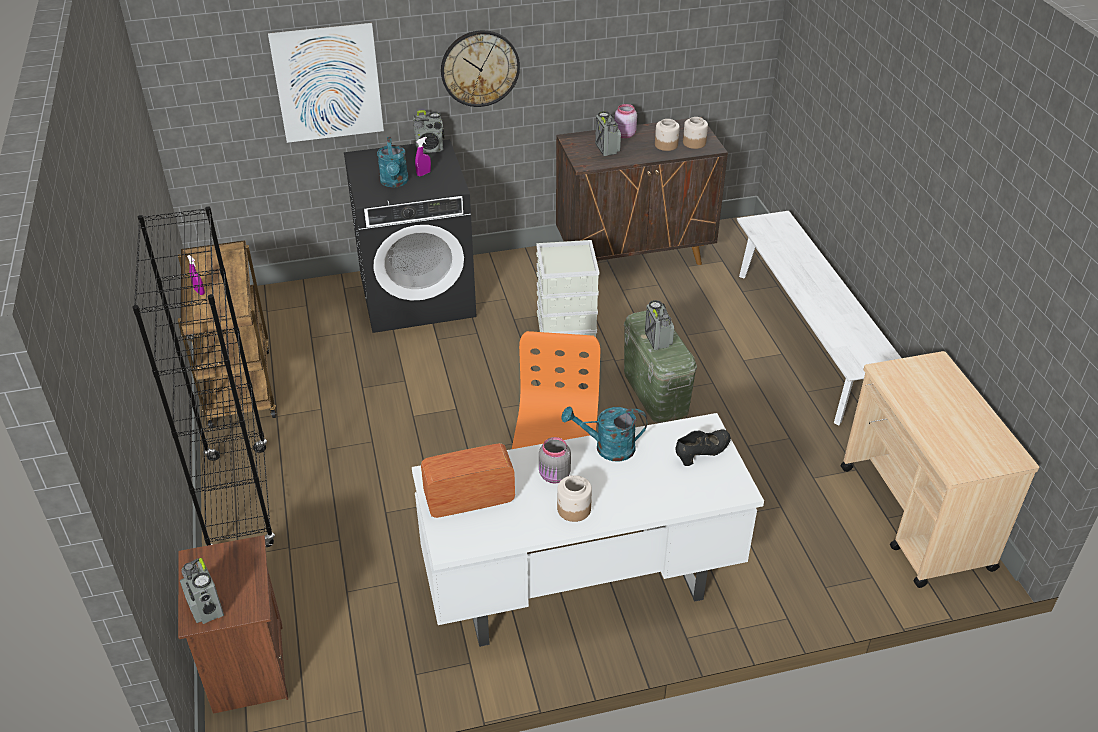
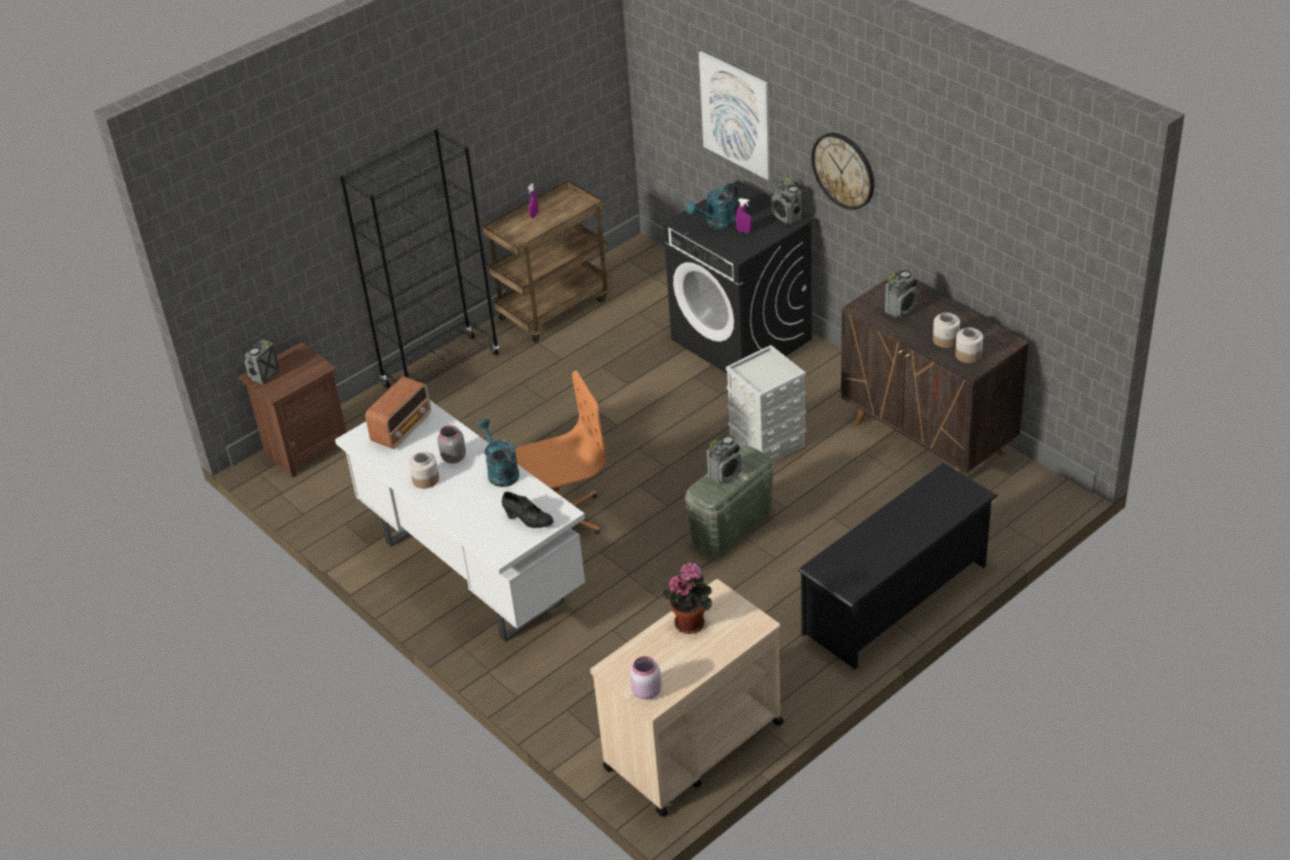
camera: 65 degrees right, 0 degrees up
radio [421,443,515,518] -> radio turned 75 degrees clockwise [365,376,431,449]
pink jar [614,104,637,138] -> pink jar moved to [630,656,662,700]
white bench [737,211,901,425] -> black shoe rack [797,462,998,669]
none -> potted plant [663,562,712,634]

